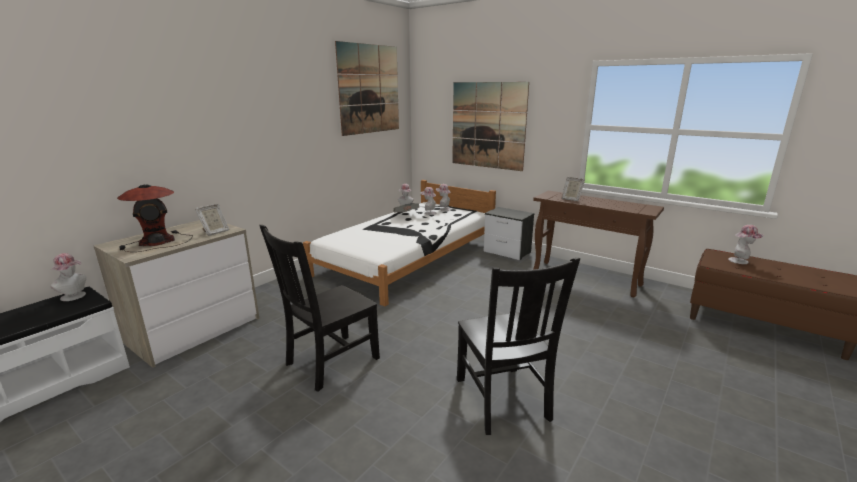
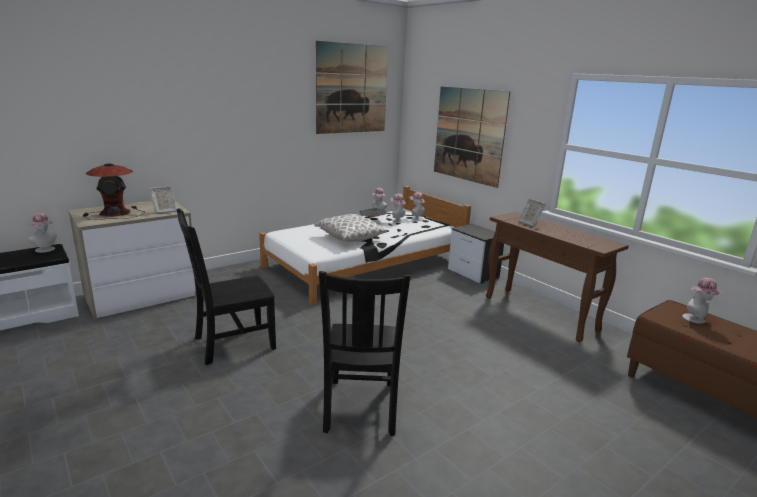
camera: 15 degrees right, 0 degrees up
none -> pillow [314,214,387,242]

